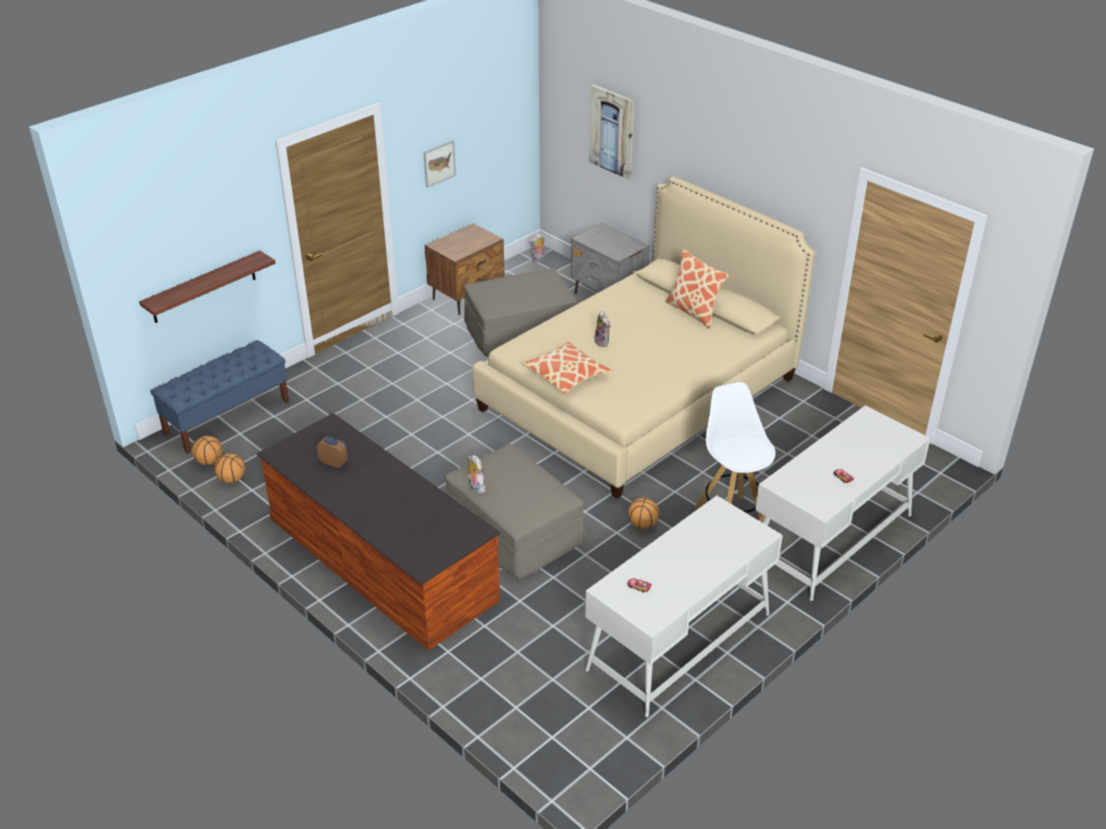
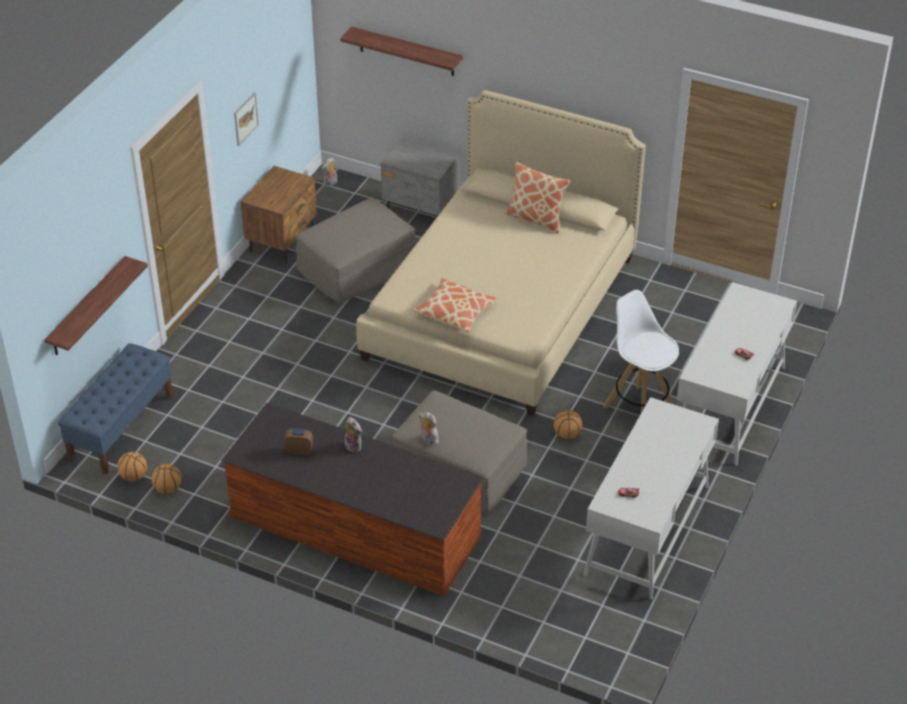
camera: 20 degrees left, 5 degrees up
picture [589,84,634,180] -> shelf [340,27,463,76]
plush toy [594,311,611,347] -> plush toy moved to [345,417,362,453]

